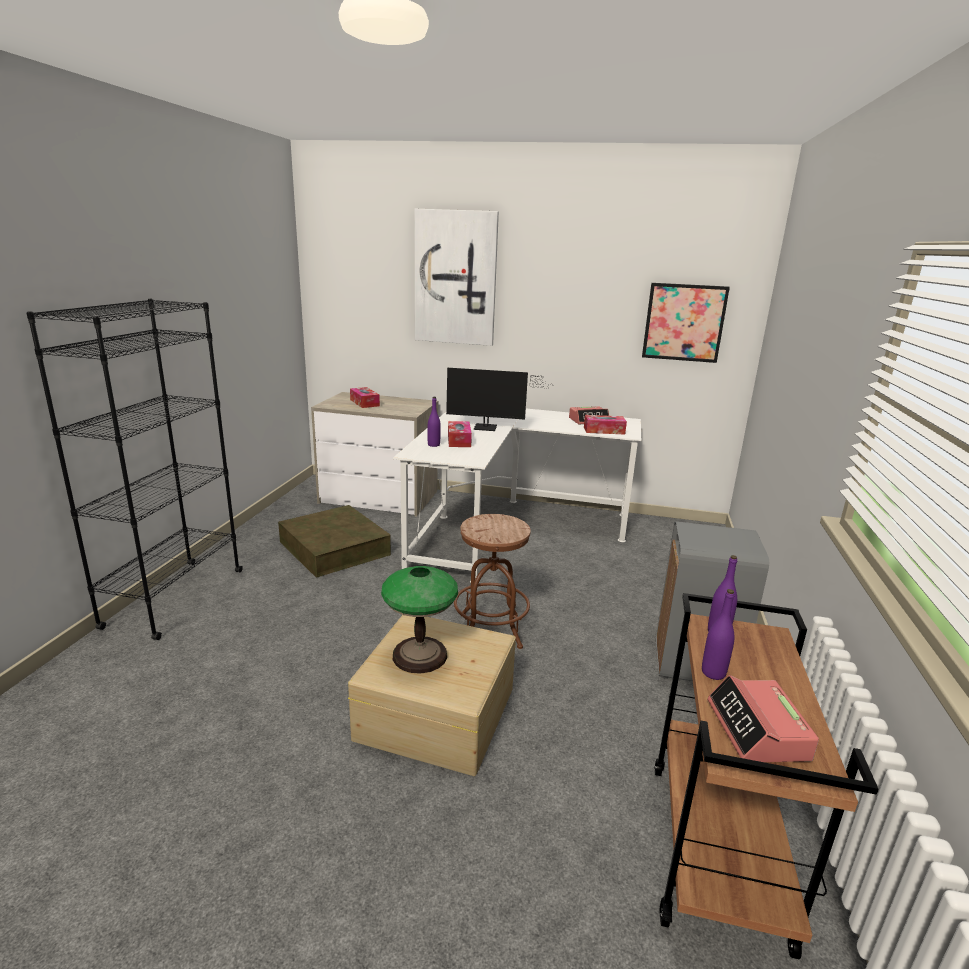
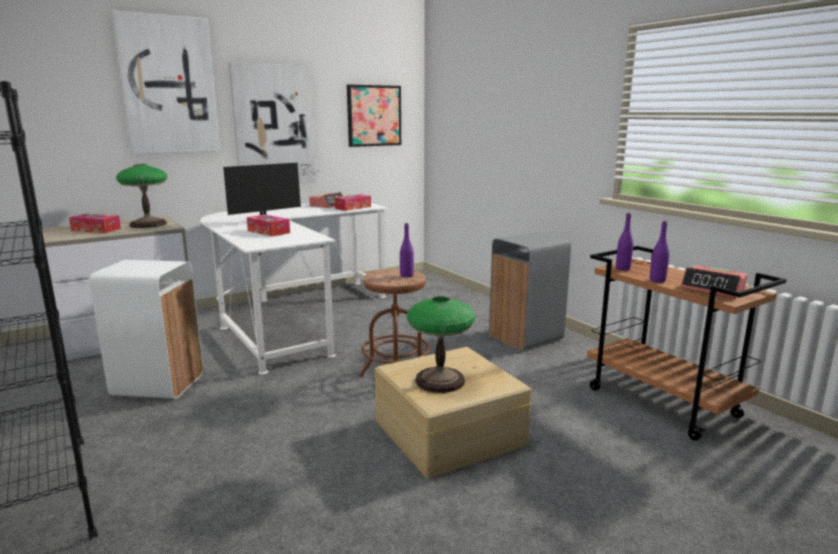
camera: 45 degrees left, 5 degrees down
brown storage box [278,505,391,578] -> white trash can [89,260,203,399]
purple bottle [427,397,441,447] -> purple bottle moved to [400,223,414,277]
none -> table lamp [116,164,167,228]
none -> picture [229,62,316,184]

